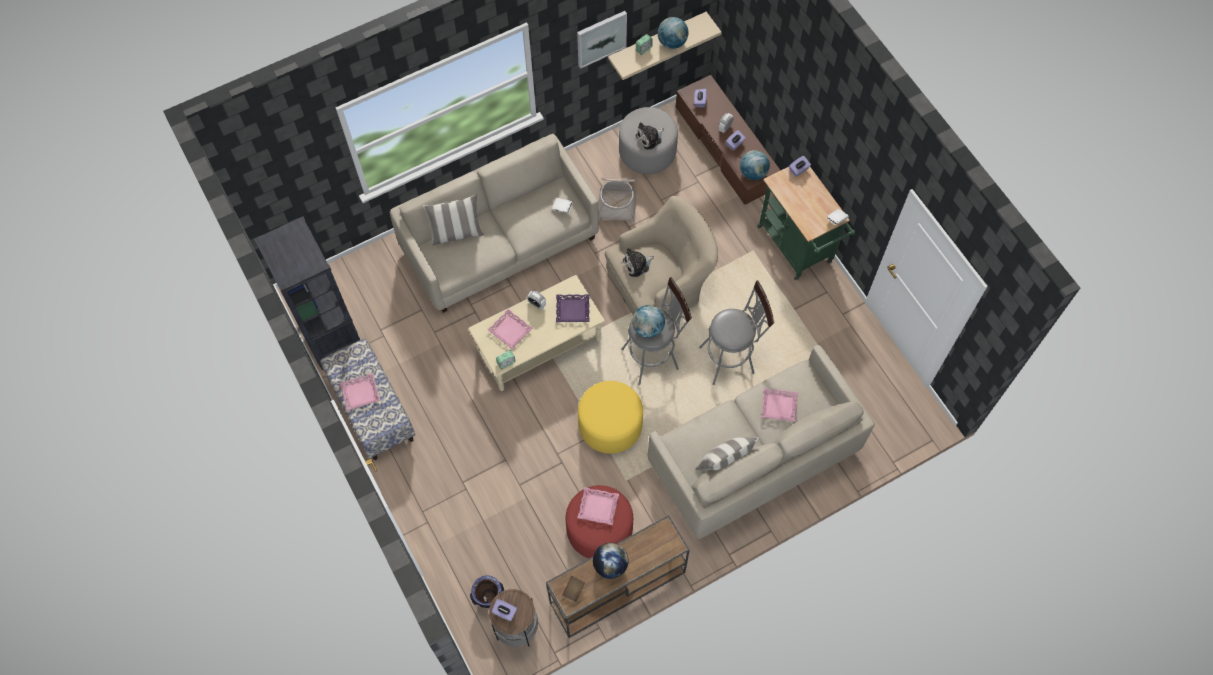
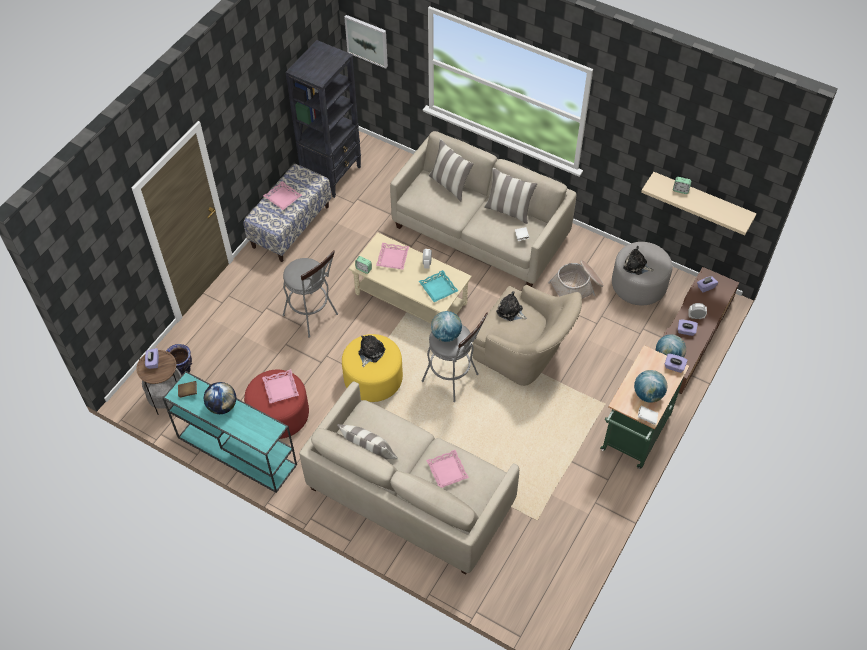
camera: 60 degrees right, 10 degrees down
brown console table [546,515,690,638] -> turquoise console table [163,371,297,493]
purple tray [556,294,590,322] -> turquoise tray [419,270,458,302]
picture [577,11,627,69] -> picture moved to [344,15,388,69]
globe [658,17,688,49] -> globe moved to [634,370,667,403]
grey stool [699,280,775,385] -> grey stool moved to [283,250,338,338]
none -> plush toy [358,335,385,367]
none -> pillow [484,168,537,224]

